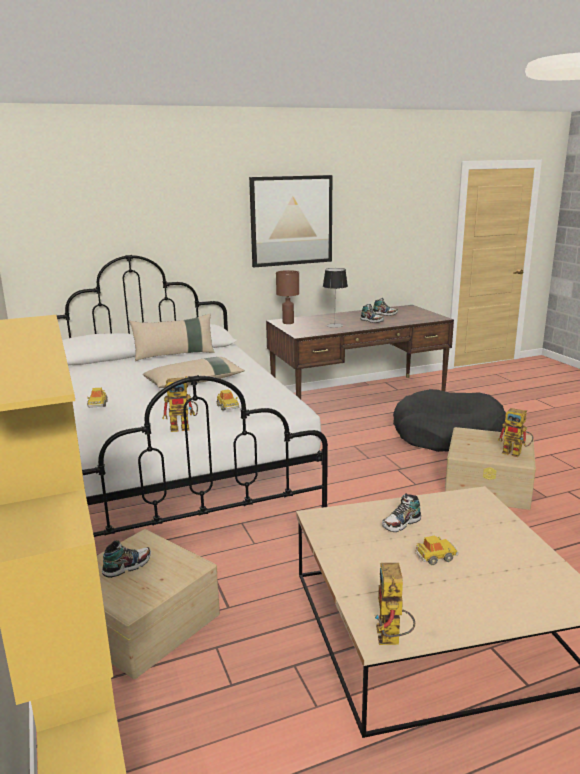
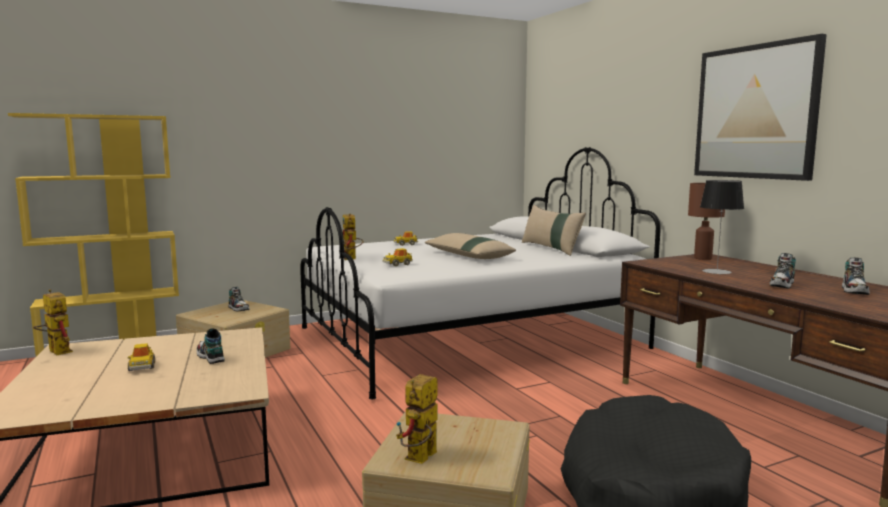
camera: 85 degrees right, 10 degrees down
toy robot [374,563,415,645] -> toy robot turned 45 degrees clockwise [33,289,73,355]

